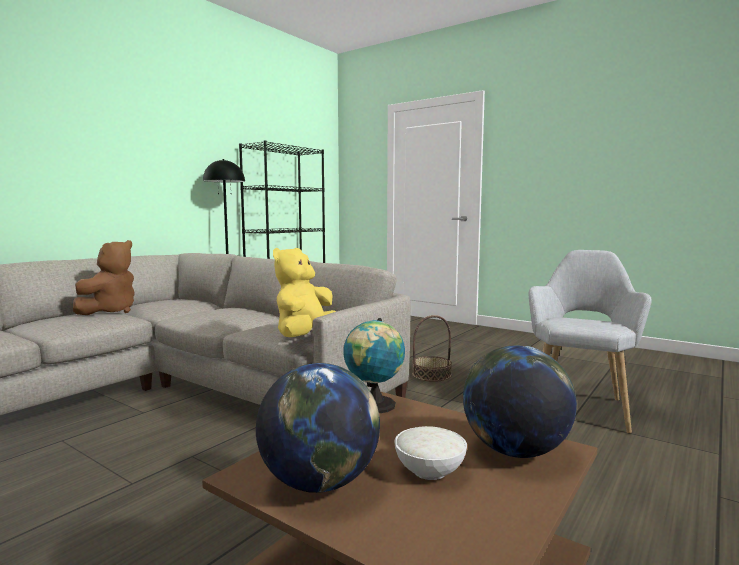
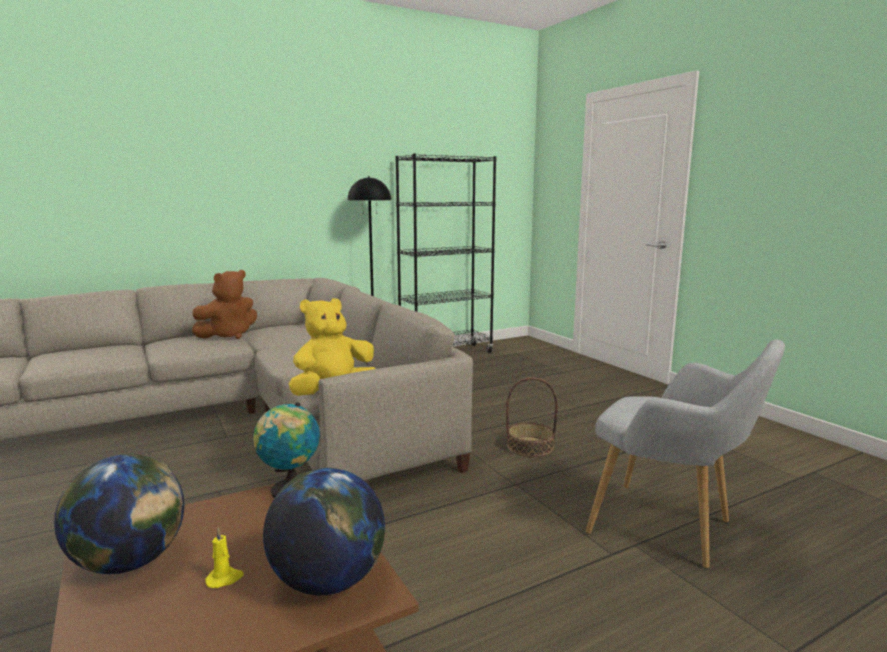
camera: 25 degrees right, 5 degrees up
white bowl [394,426,467,480] -> yellow candle [205,527,244,588]
grey armchair [529,250,652,434] -> grey armchair turned 75 degrees clockwise [586,340,785,568]

